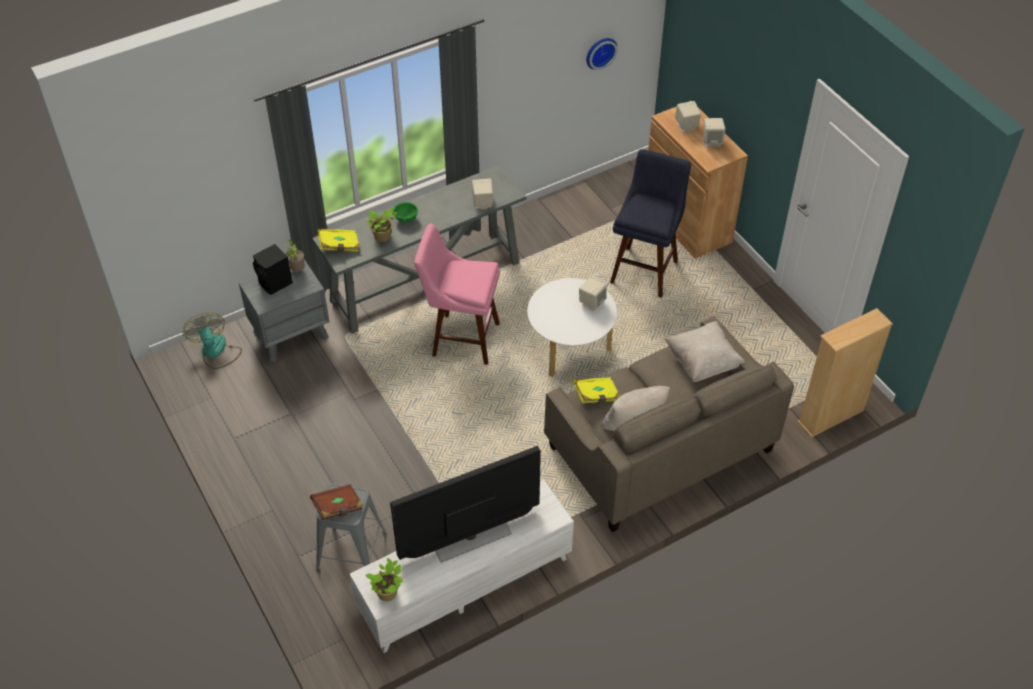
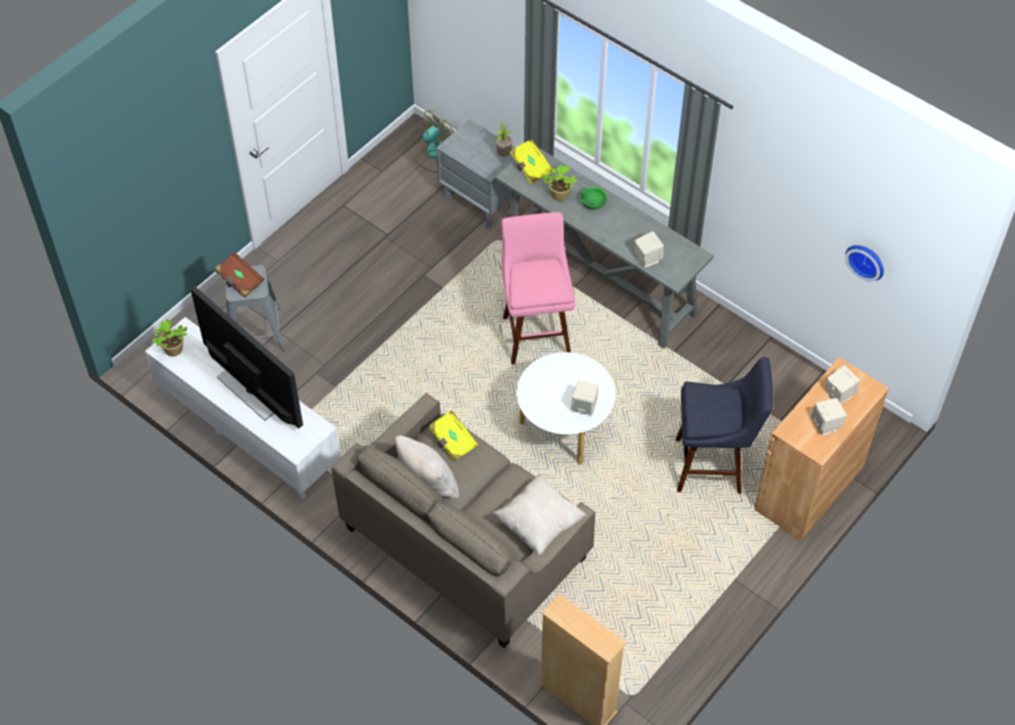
camera: 70 degrees right, 5 degrees up
black speaker [253,244,293,295] -> none

